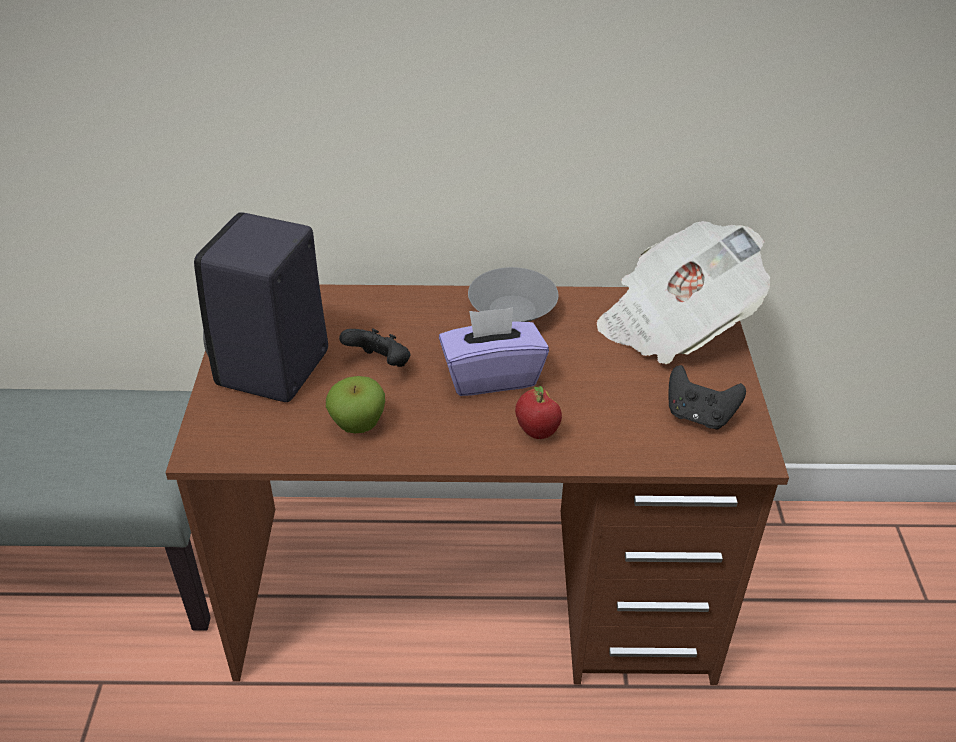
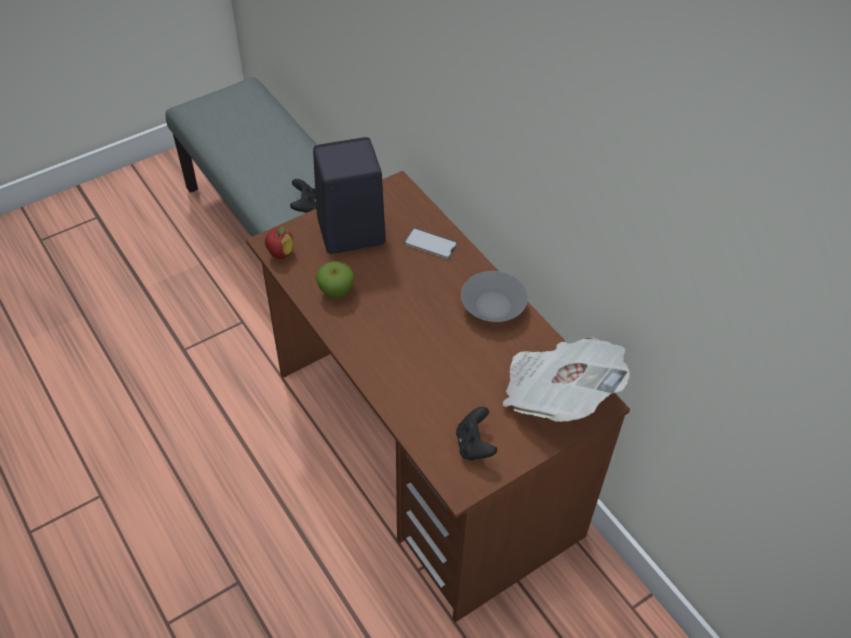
camera: 55 degrees right, 10 degrees up
black game controller [339,328,410,367] -> black game controller moved to [290,179,316,213]
purple tissue box [439,307,549,396] -> none
apple [515,386,562,439] -> apple moved to [265,227,293,259]
none -> phone [404,228,458,259]

